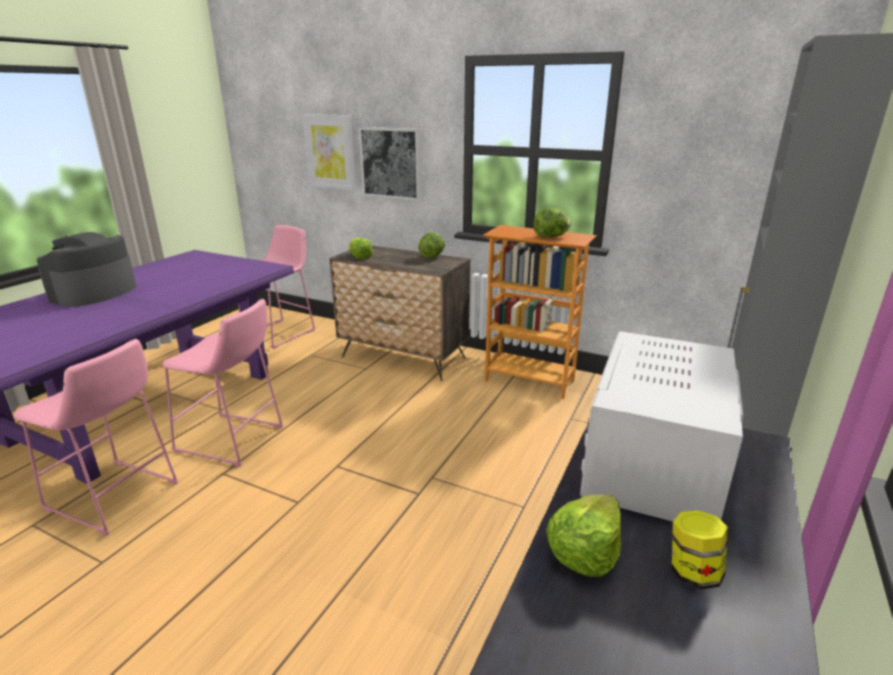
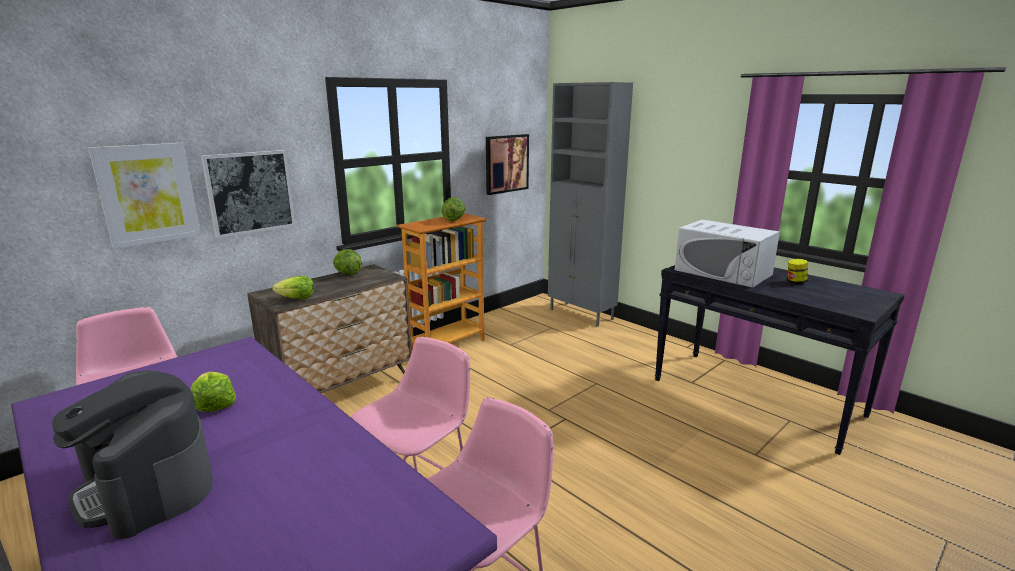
camera: 70 degrees left, 5 degrees down
lettuce [546,494,621,577] -> lettuce moved to [190,372,236,412]
none -> picture [486,134,529,195]

